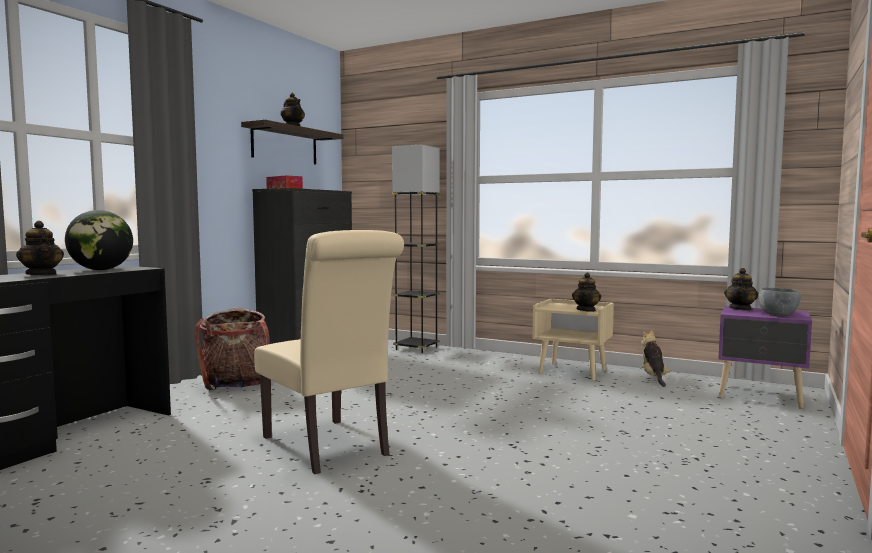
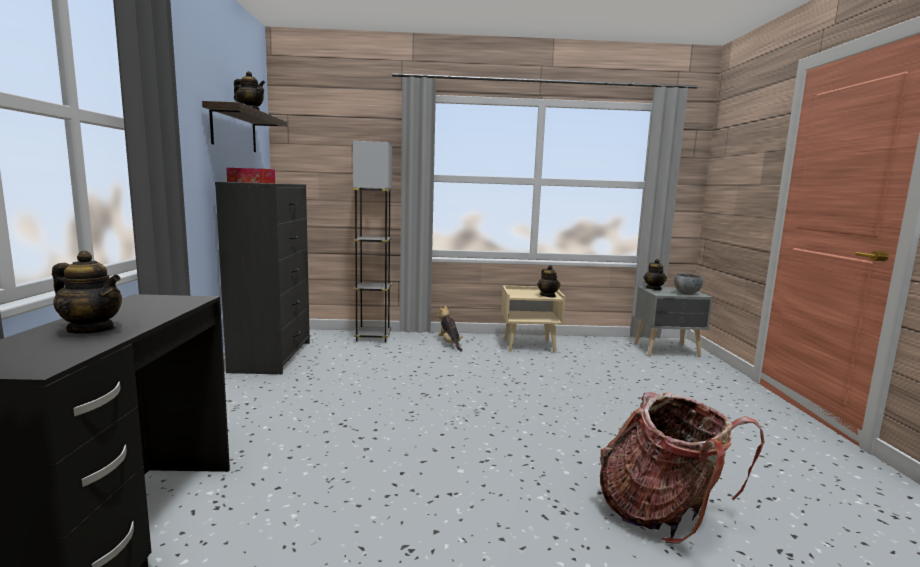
camera: 30 degrees left, 5 degrees up
globe [65,210,133,270] -> none
backpack [195,307,270,390] -> backpack moved to [600,392,764,544]
beige chair [254,230,404,474] -> none
plush toy [641,330,671,387] -> plush toy moved to [437,306,463,352]
purple nightstand [718,306,812,408] -> grey nightstand [634,286,713,357]

